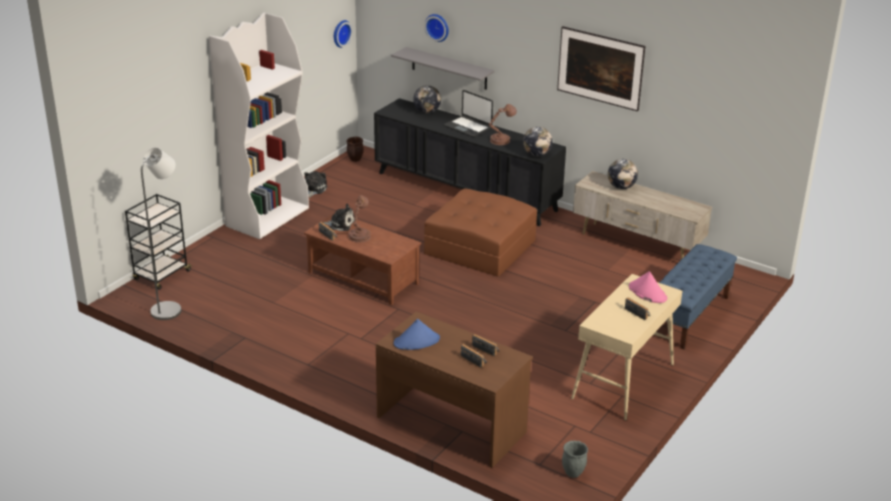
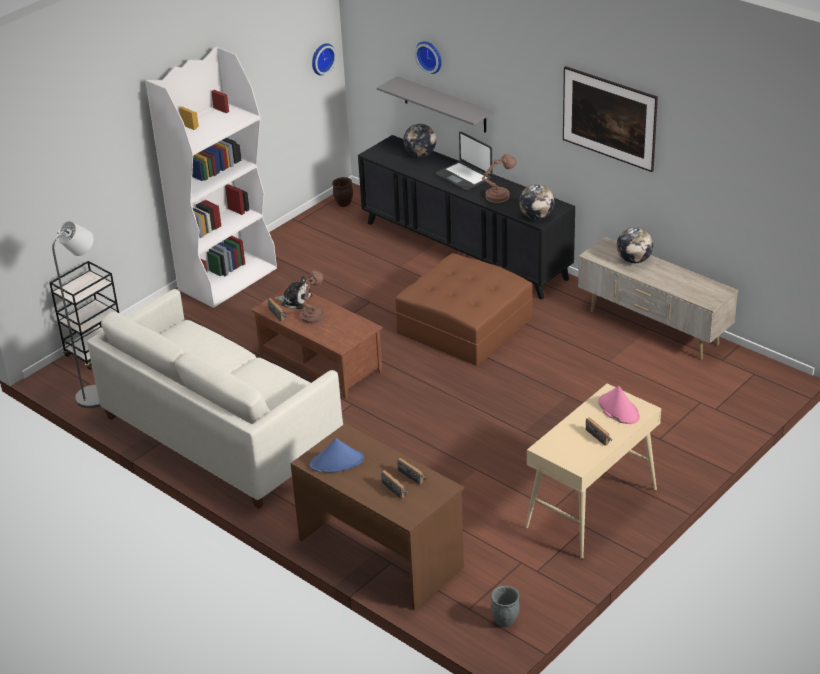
camera: 10 degrees right, 5 degrees up
plush toy [304,171,327,198] -> none
blue bench [659,244,737,350] -> none
none -> white sofa [87,289,343,509]

